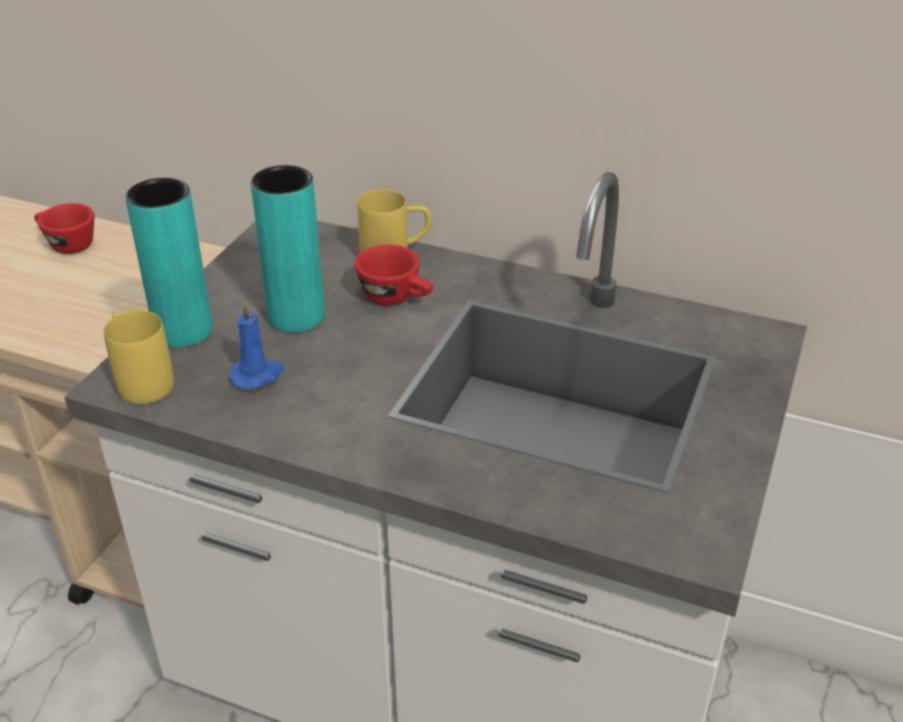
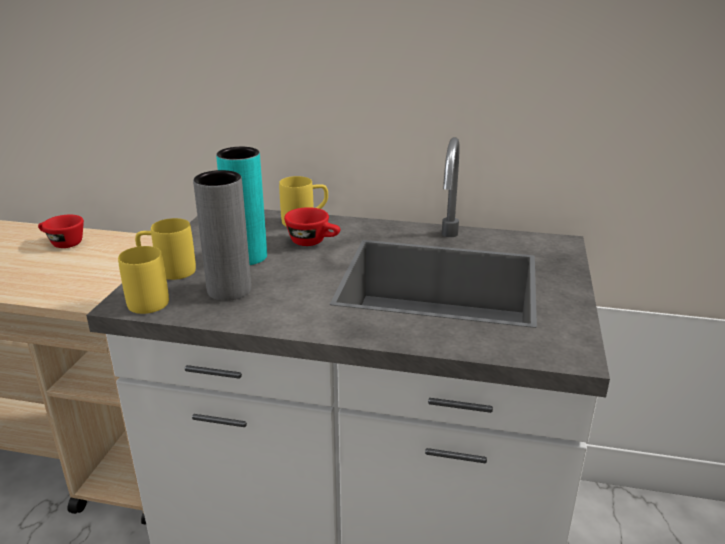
camera: 10 degrees left, 10 degrees down
turquoise vase [125,178,213,348] -> yellow mug [135,218,196,280]
blue candle [229,301,284,390] -> grey vase [193,170,251,301]

